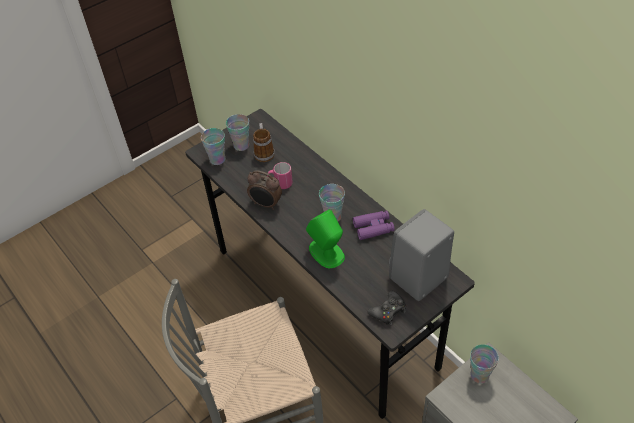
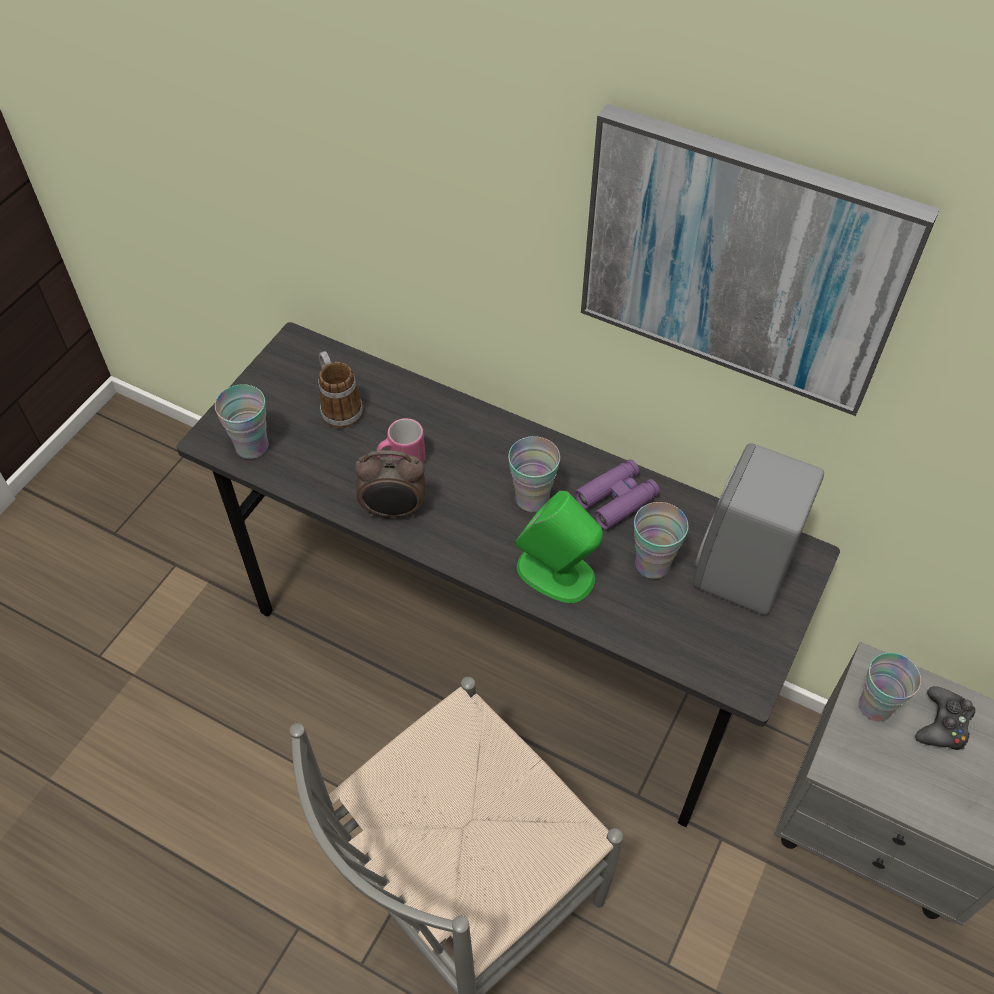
camera: 25 degrees left, 5 degrees up
cup [226,114,249,151] -> cup moved to [634,502,689,579]
black game controller [367,291,406,325] -> black game controller moved to [915,686,976,750]
none -> picture [581,104,940,416]

